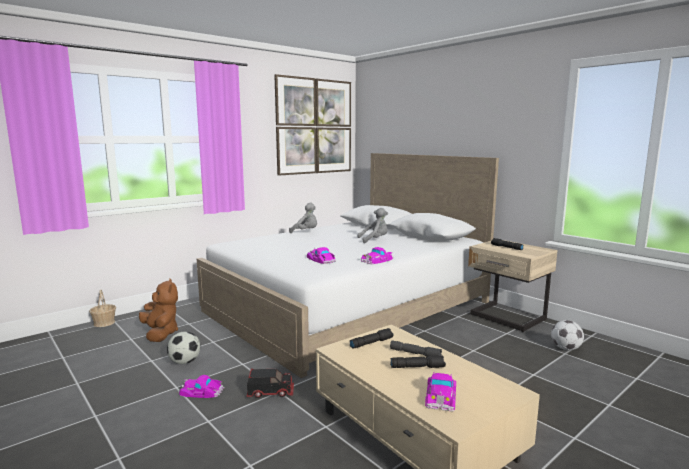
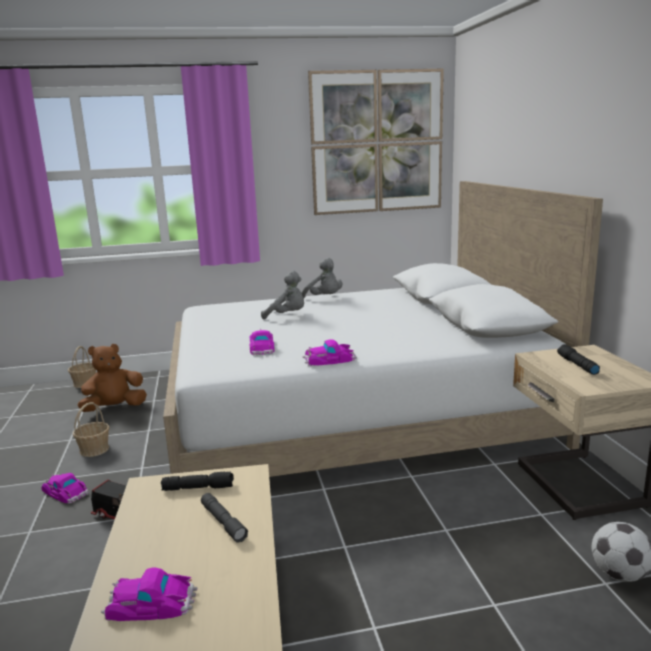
camera: 30 degrees right, 5 degrees up
brown plush toy [139,278,178,342] -> brown plush toy turned 120 degrees counterclockwise [77,344,147,412]
football [167,332,200,364] -> basket [73,402,110,457]
grey plush toy [357,208,388,243] -> grey plush toy moved to [261,271,304,320]
black flashlight [390,355,446,368] -> none
toy car [425,373,456,412] -> toy car turned 45 degrees clockwise [101,567,197,621]

